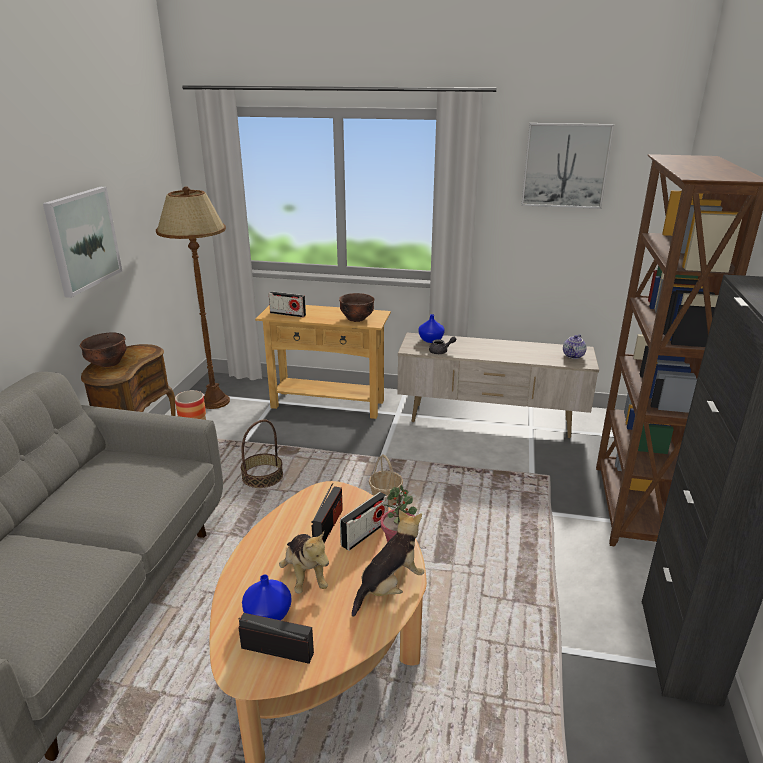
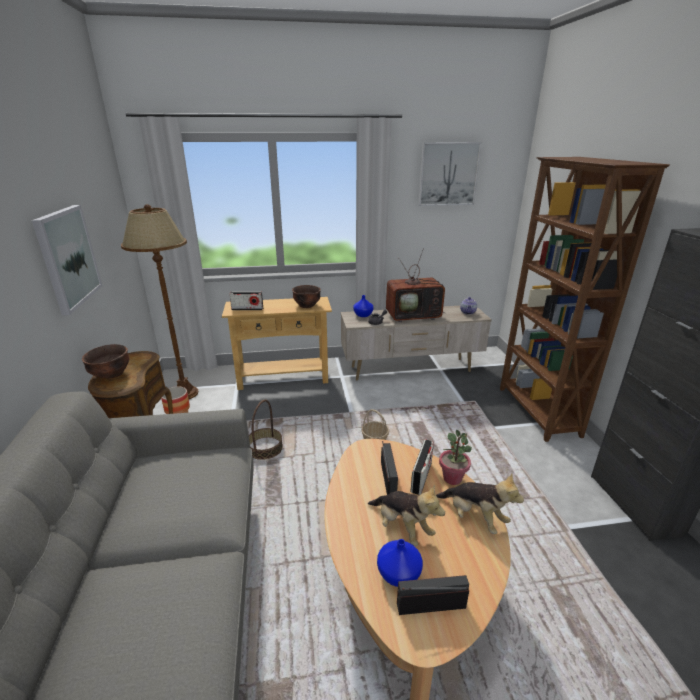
camera: 20 degrees left, 0 degrees up
plush toy [352,509,424,617] -> plush toy turned 105 degrees clockwise [436,474,524,534]
none -> television [386,251,445,322]

